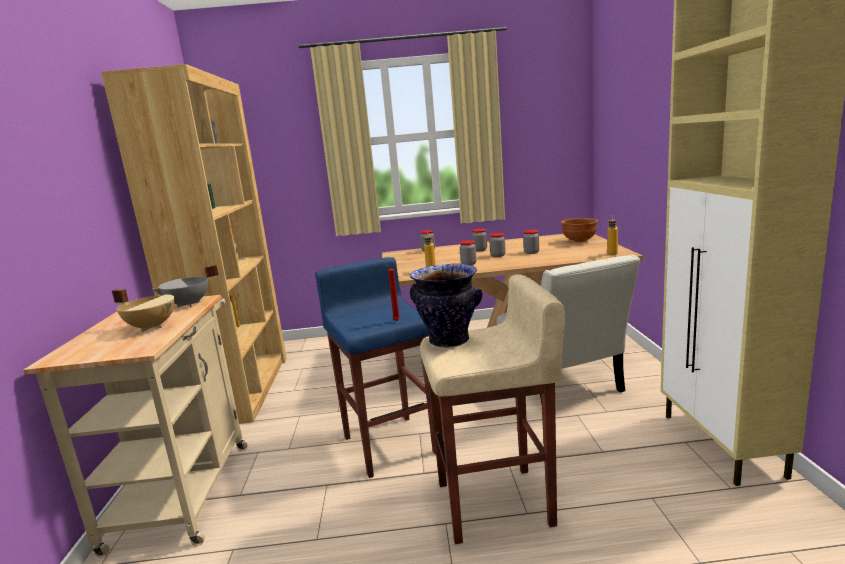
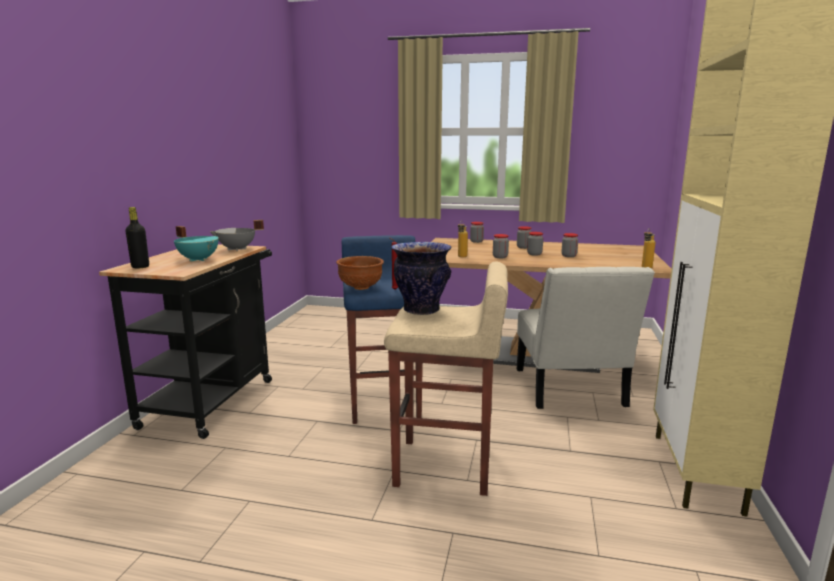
camera: 15 degrees right, 0 degrees up
beige cart [23,295,248,557] -> black cart [99,244,272,439]
brown bookcase [101,64,287,424] -> none
beige cooking pot [112,289,174,332] -> turquoise cooking pot [174,226,219,262]
brown bowl [561,218,598,243] -> brown bowl moved to [336,256,384,290]
none -> black bottle [125,207,149,268]

